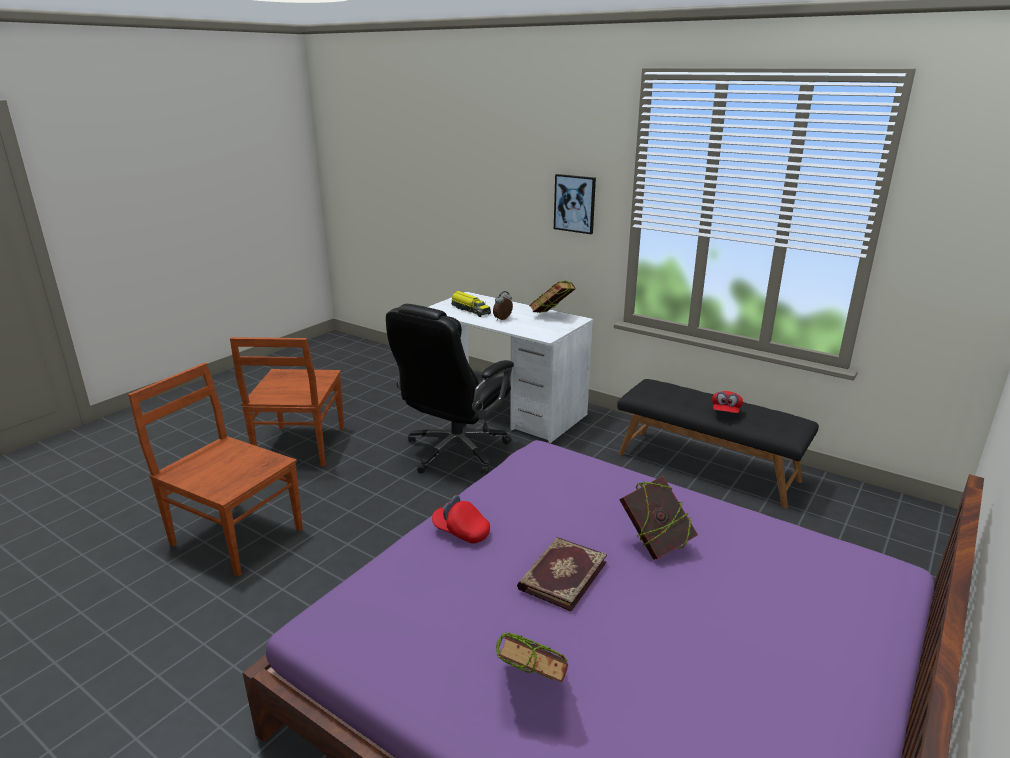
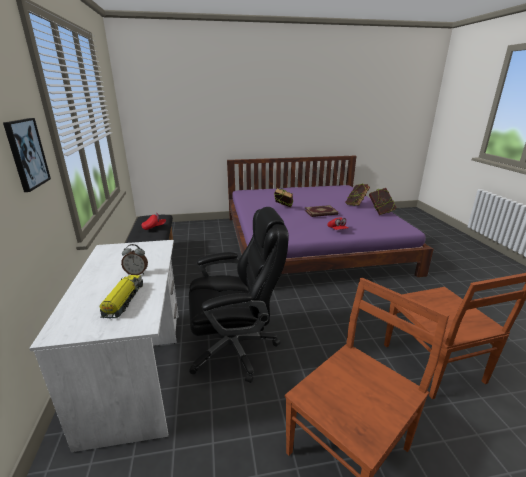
camera: 135 degrees left, 0 degrees up
book [529,281,576,313] -> book moved to [369,188,397,215]

